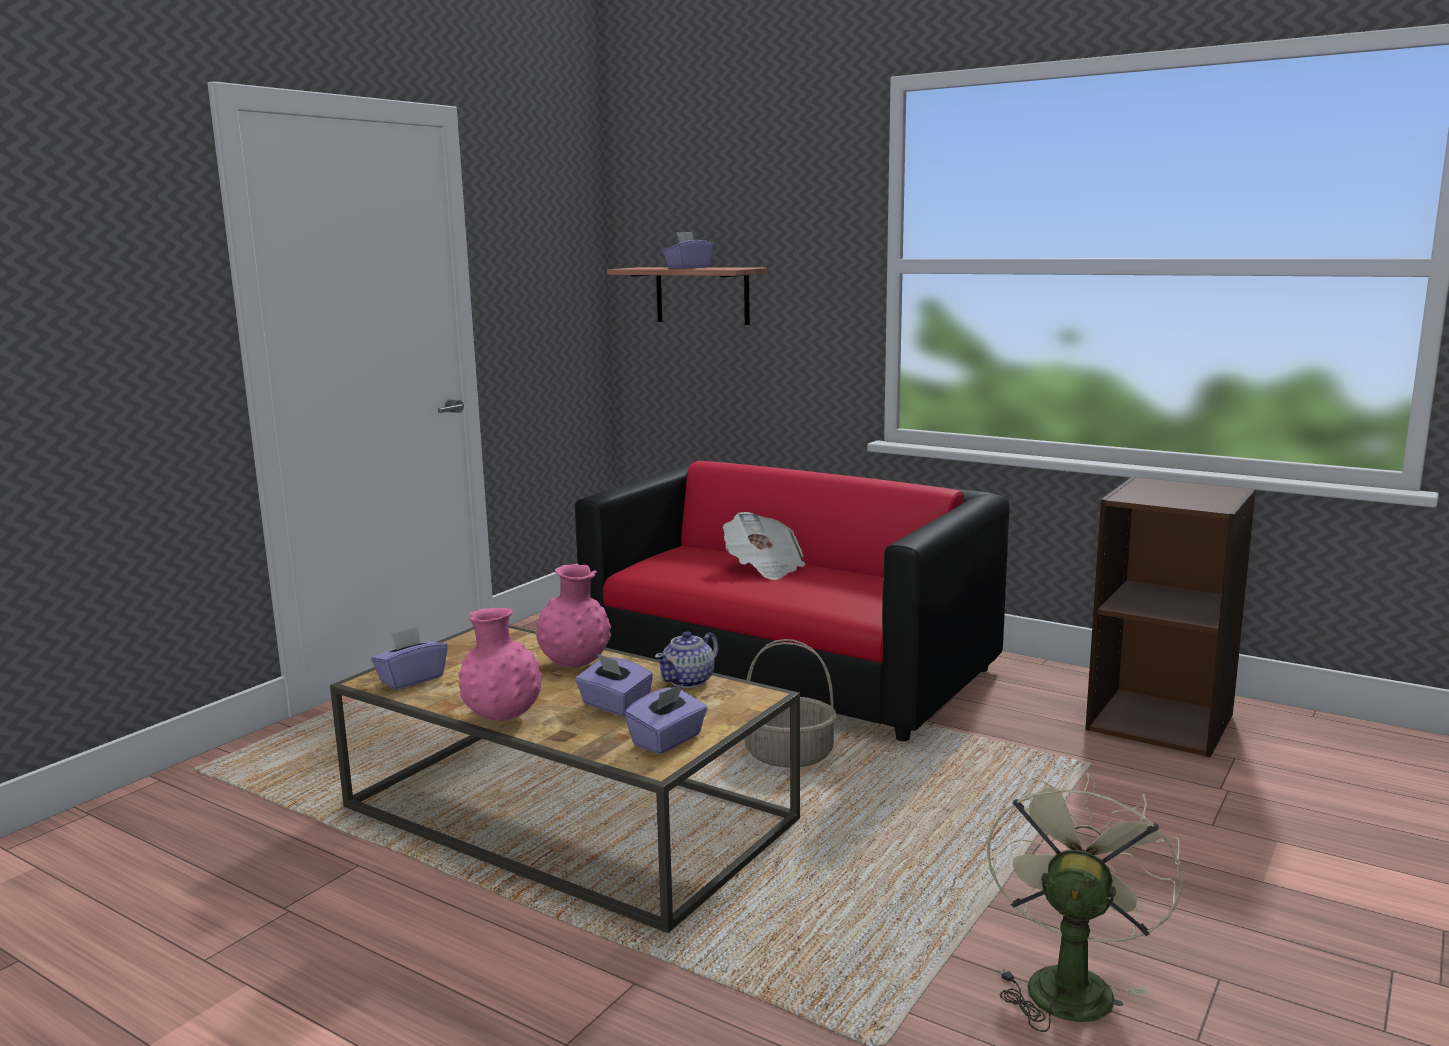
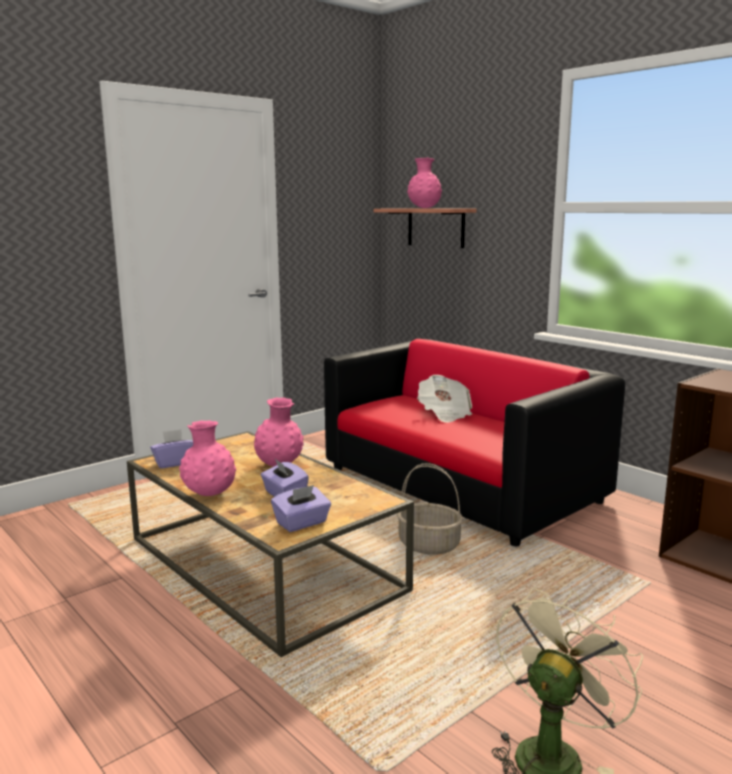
camera: 15 degrees right, 0 degrees up
teapot [655,631,719,688] -> none
purple tissue box [662,232,713,269] -> pink vase [407,158,442,208]

